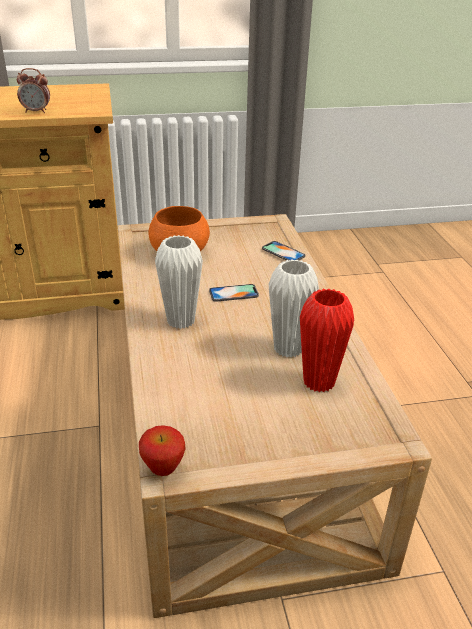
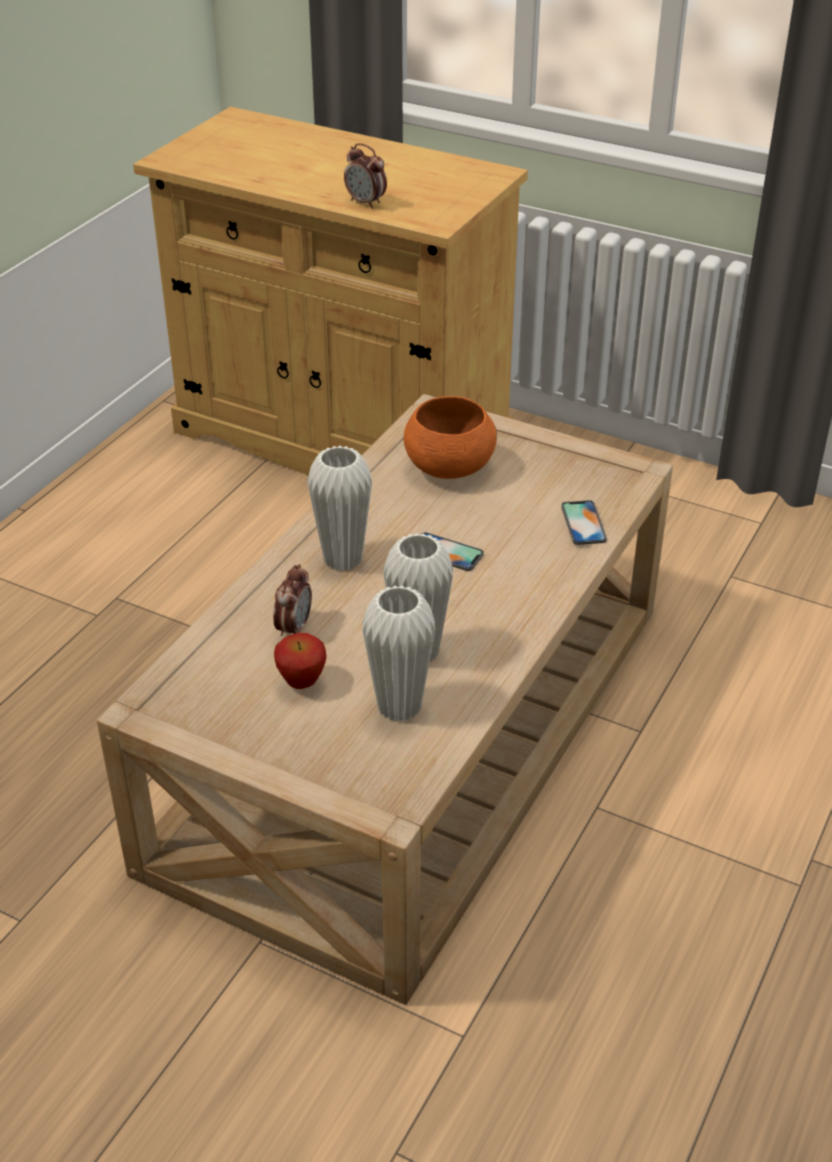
camera: 40 degrees right, 5 degrees up
apple [139,425,186,476] -> apple moved to [274,633,327,689]
red vase [300,289,354,393] -> white vase [362,585,435,722]
none -> alarm clock [273,564,312,636]

